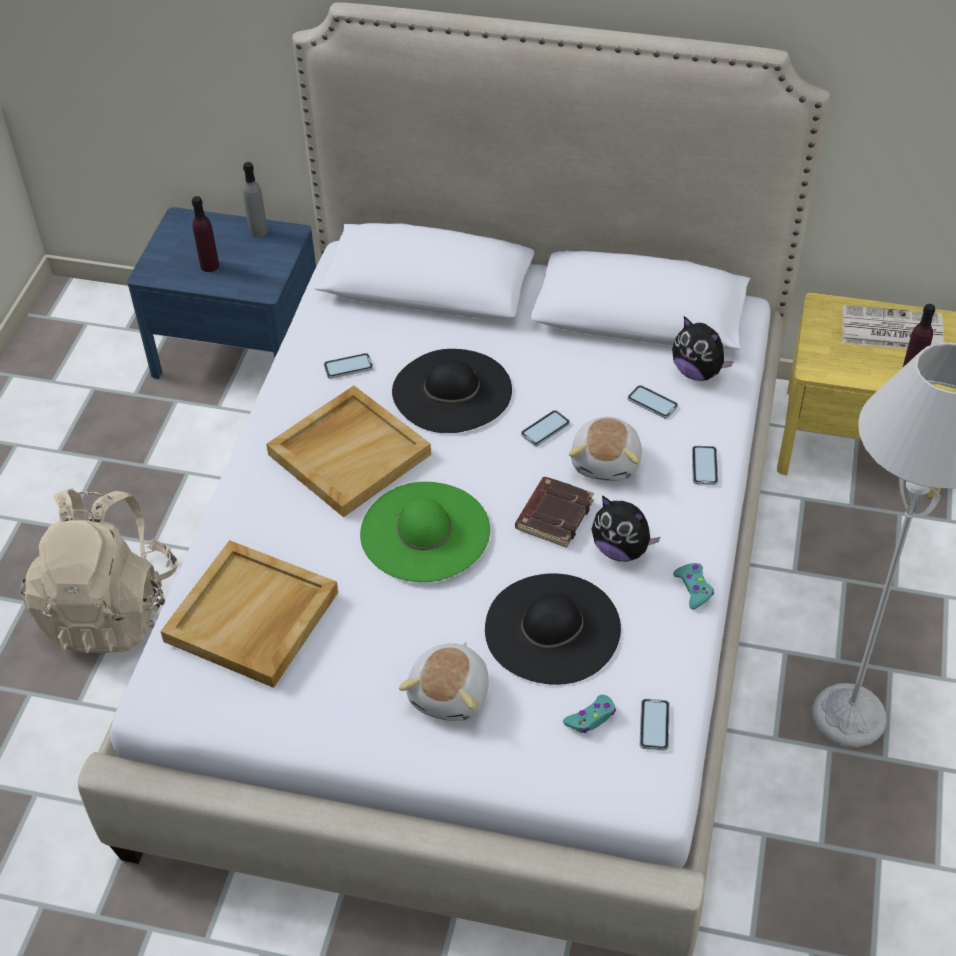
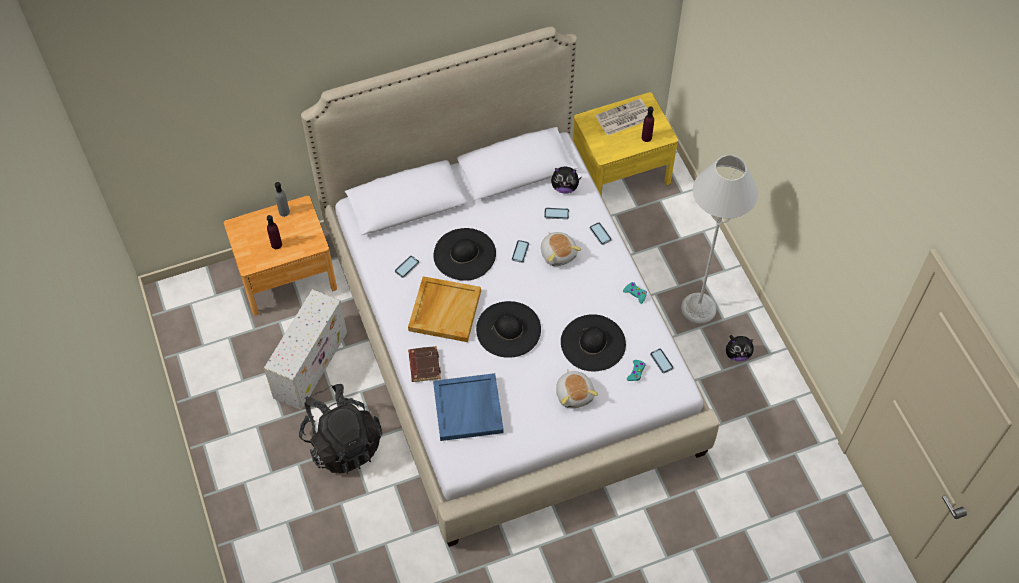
camera: 35 degrees left, 10 degrees up
beige backpack [21,488,178,653] -> black backpack [299,384,382,474]
blue nightstand [127,207,316,379] -> brown nightstand [224,196,337,315]
beige tray [160,540,338,688] -> blue tray [433,373,504,441]
green hat [360,482,490,582] -> black hat [476,301,541,358]
brown book [515,477,594,548] -> brown book moved to [408,346,441,382]
plush toy [592,496,660,562] -> plush toy moved to [726,335,754,362]
none -> white storage box [264,289,347,410]

